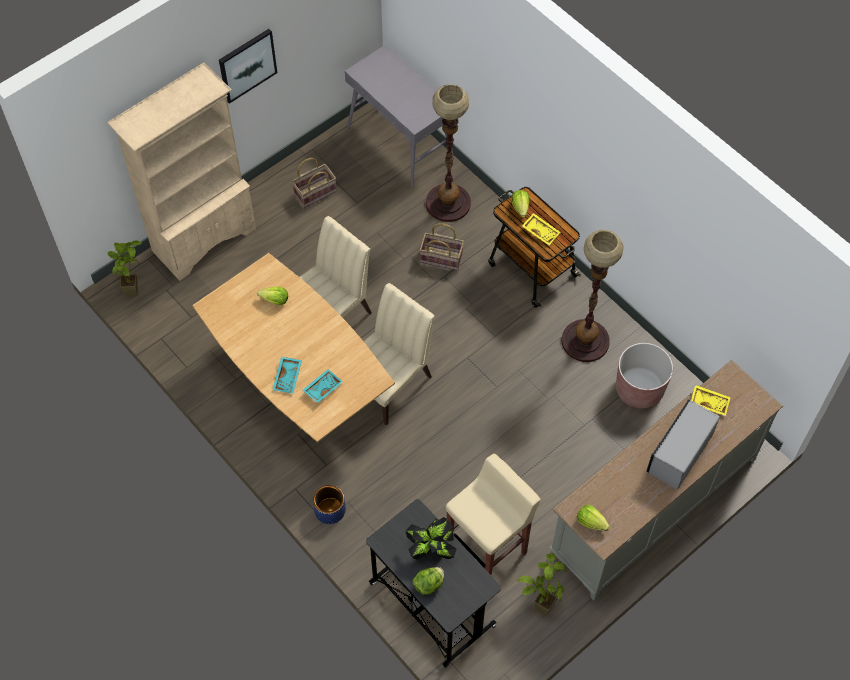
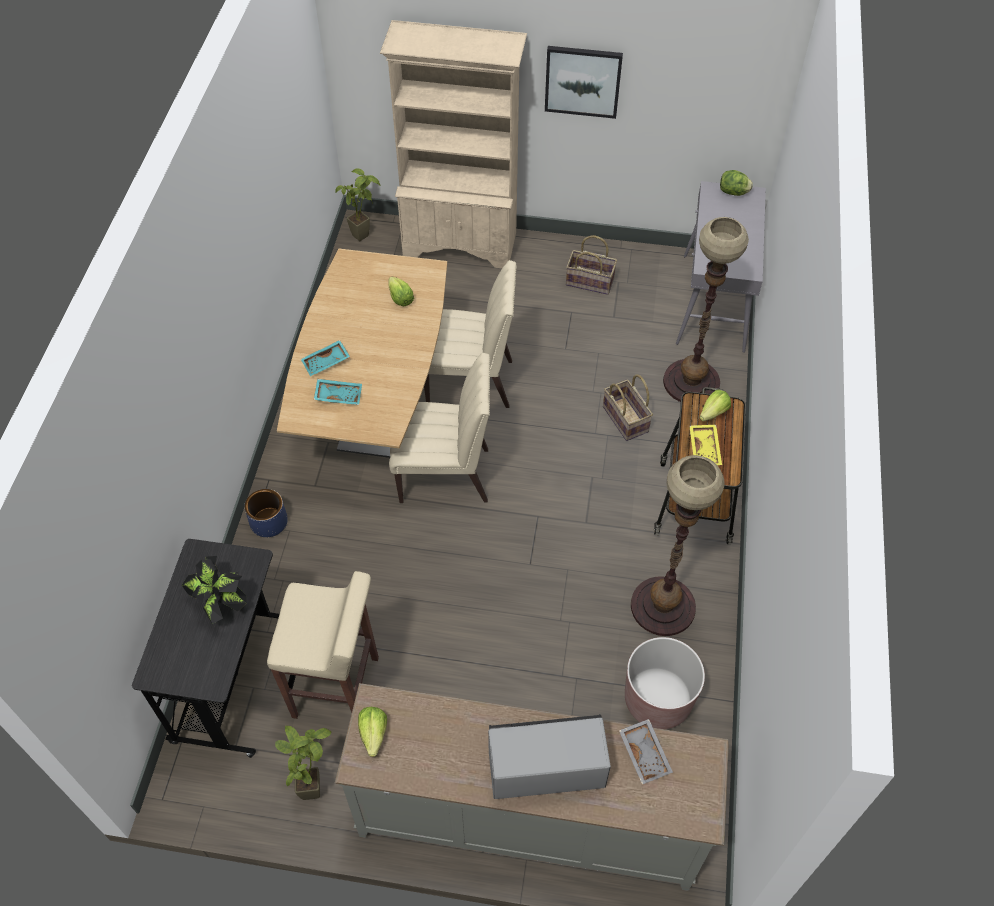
camera: 50 degrees right, 5 degrees down
lettuce [413,567,444,595] -> lettuce moved to [720,170,753,196]
yellow tray [691,385,731,416] -> grey tray [619,719,673,784]

